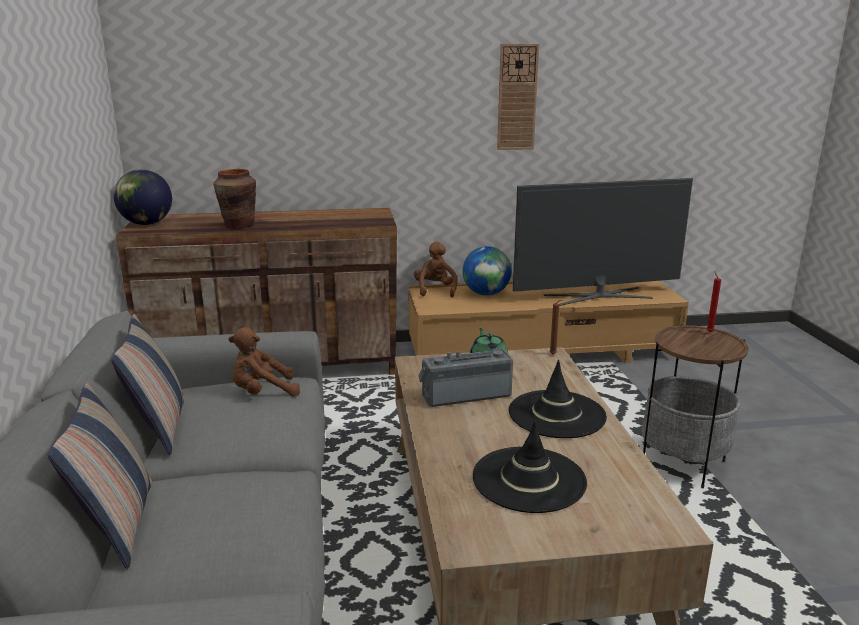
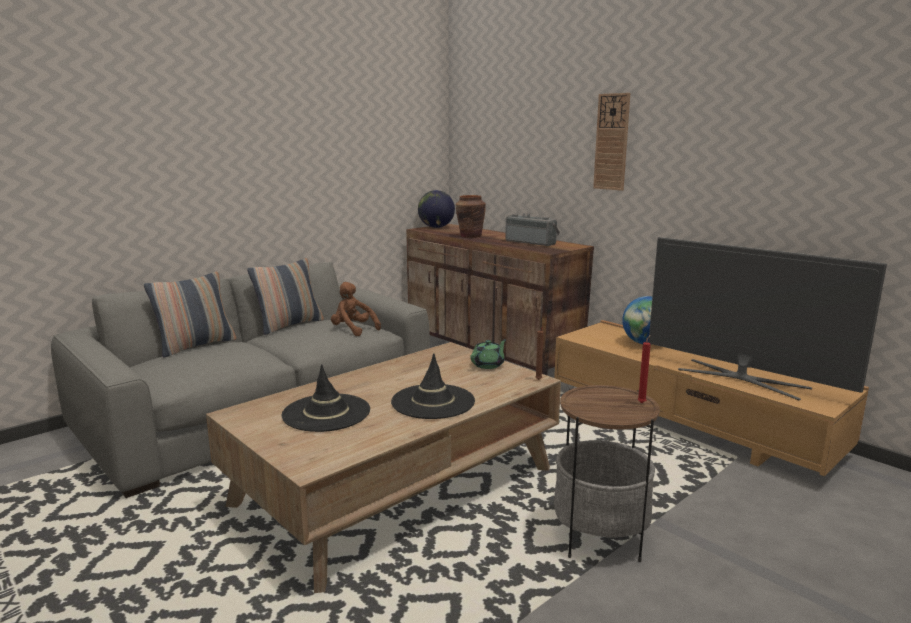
camera: 55 degrees right, 5 degrees down
brown plush toy [414,242,458,297] -> none
radio [419,349,513,407] -> radio moved to [505,213,560,246]
wall clock [497,44,539,150] -> wall clock moved to [593,93,630,191]

